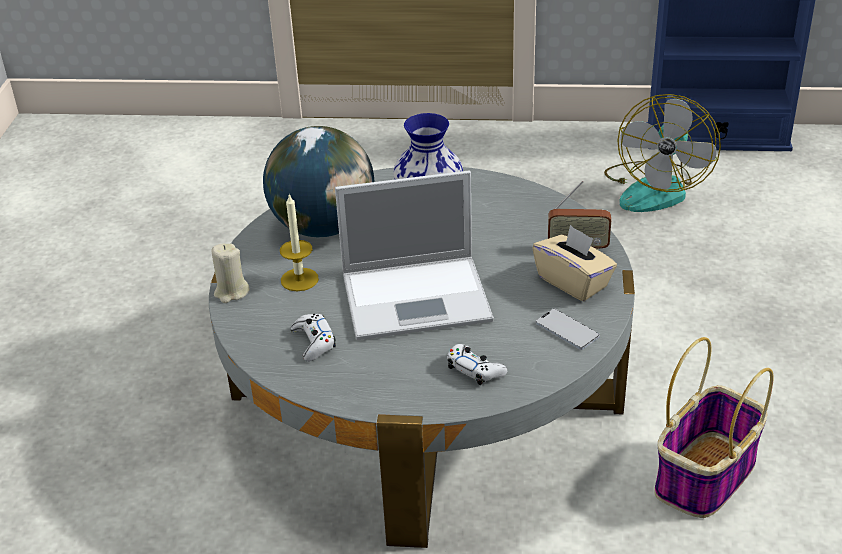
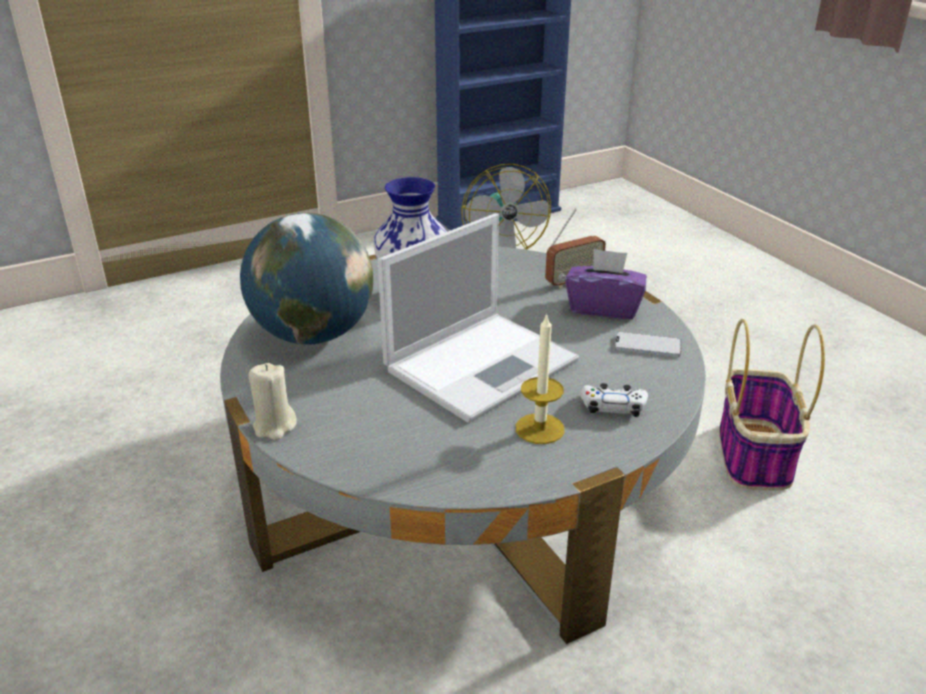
camera: 35 degrees left, 5 degrees down
candle [280,194,319,291] -> candle moved to [516,313,565,444]
white game controller [290,314,336,362] -> none
beige tissue box [532,225,617,301] -> purple tissue box [565,249,647,319]

